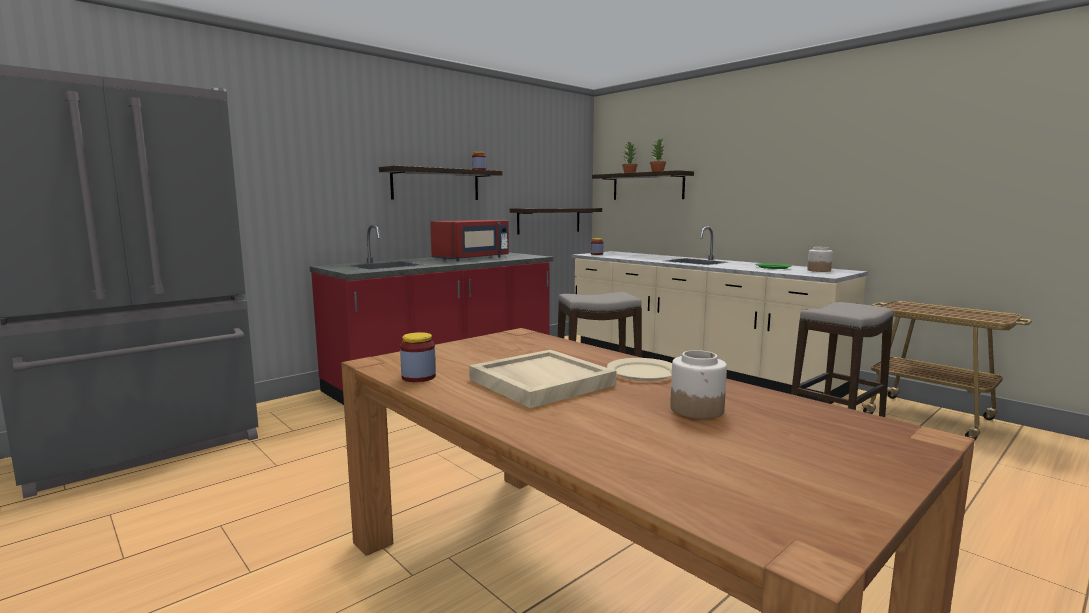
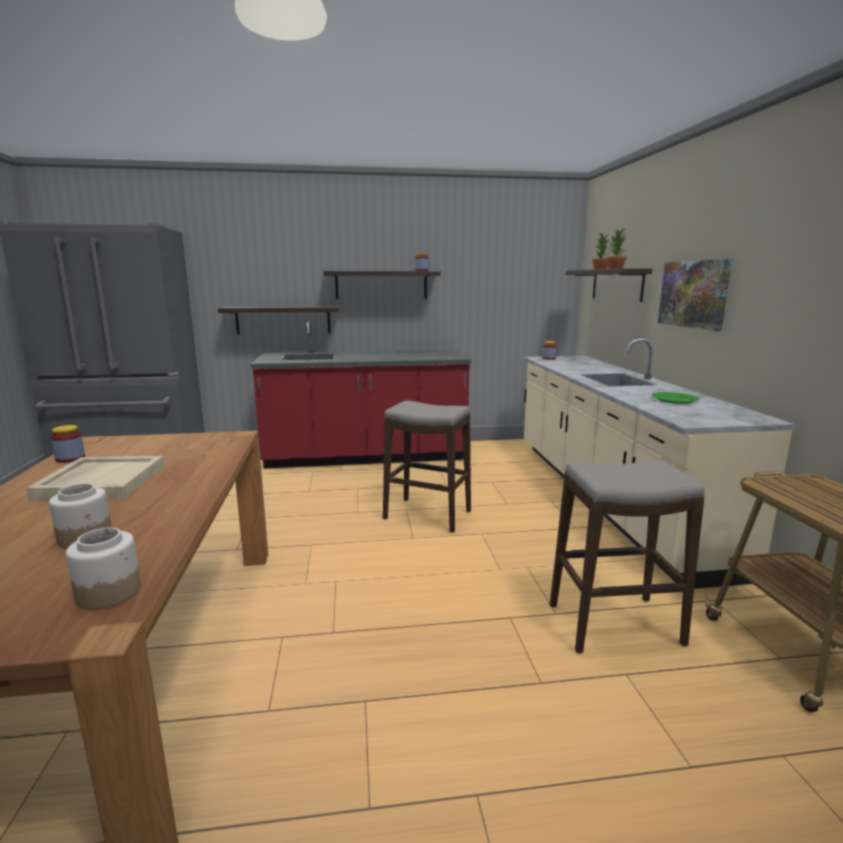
camera: 35 degrees right, 5 degrees up
red microwave [430,220,509,261] -> none
shelf [510,208,602,235] -> shelf moved to [218,306,340,334]
beige plate [607,358,672,381] -> none
jar [807,247,833,272] -> jar moved to [66,527,141,610]
none -> picture [658,259,732,331]

